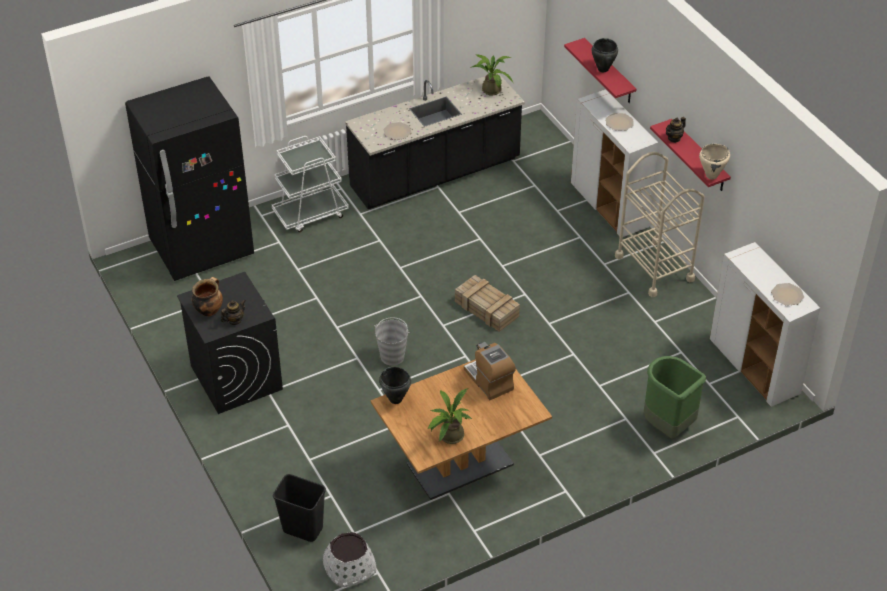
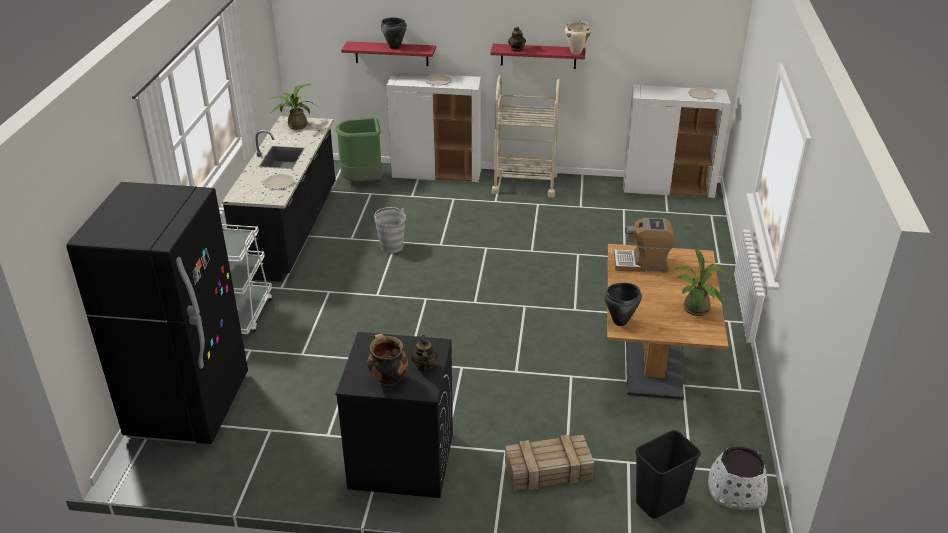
camera: 55 degrees left, 10 degrees down
grey bucket [374,317,410,366] -> grey bucket moved to [374,207,406,253]
crate [455,275,520,332] -> crate moved to [505,435,594,491]
green trash can [644,356,706,438] -> green trash can moved to [335,117,382,182]

